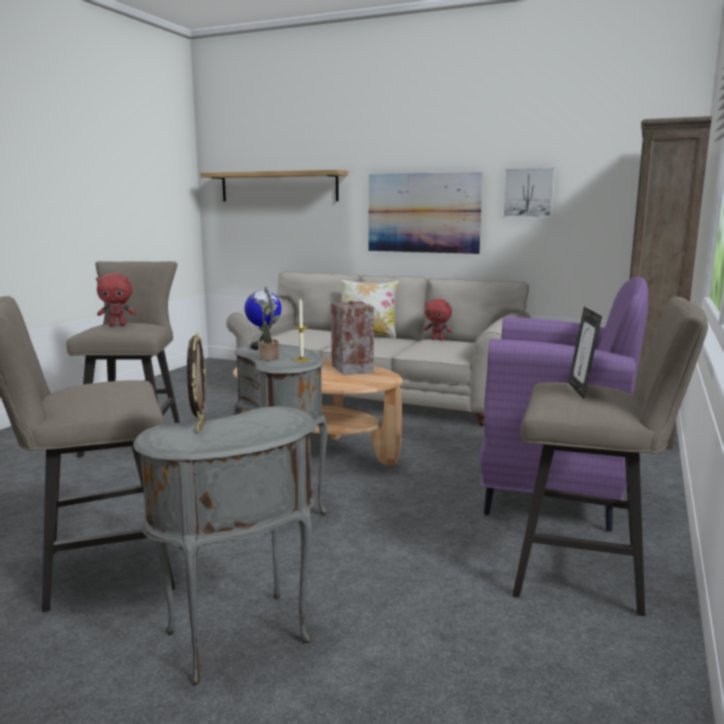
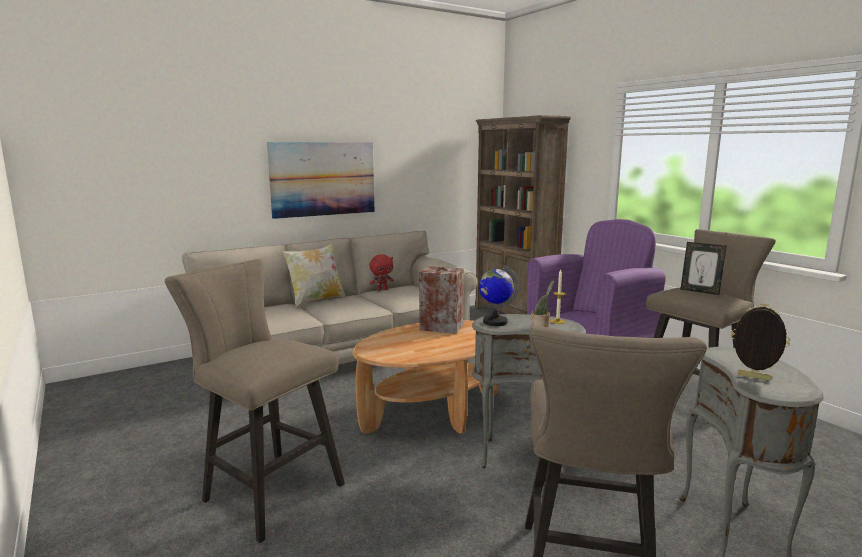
camera: 55 degrees left, 0 degrees up
red plush toy [96,273,136,326] -> none
shelf [200,170,348,202] -> none
picture [503,167,555,218] -> none

